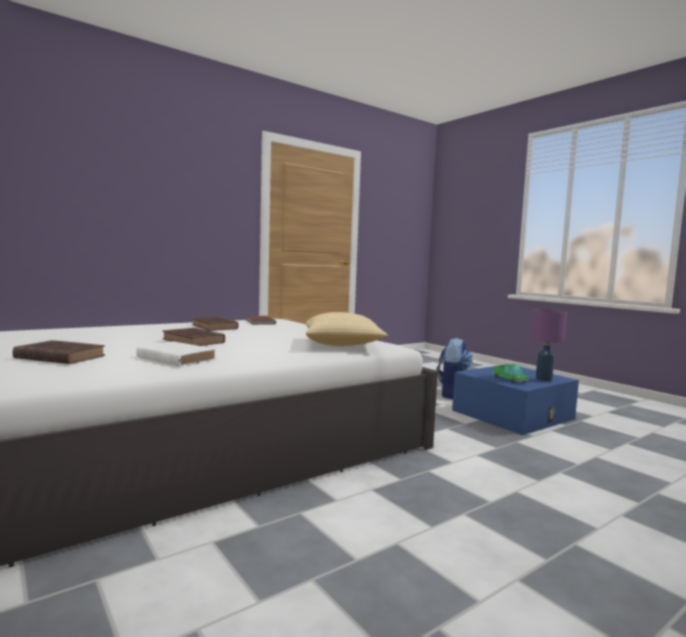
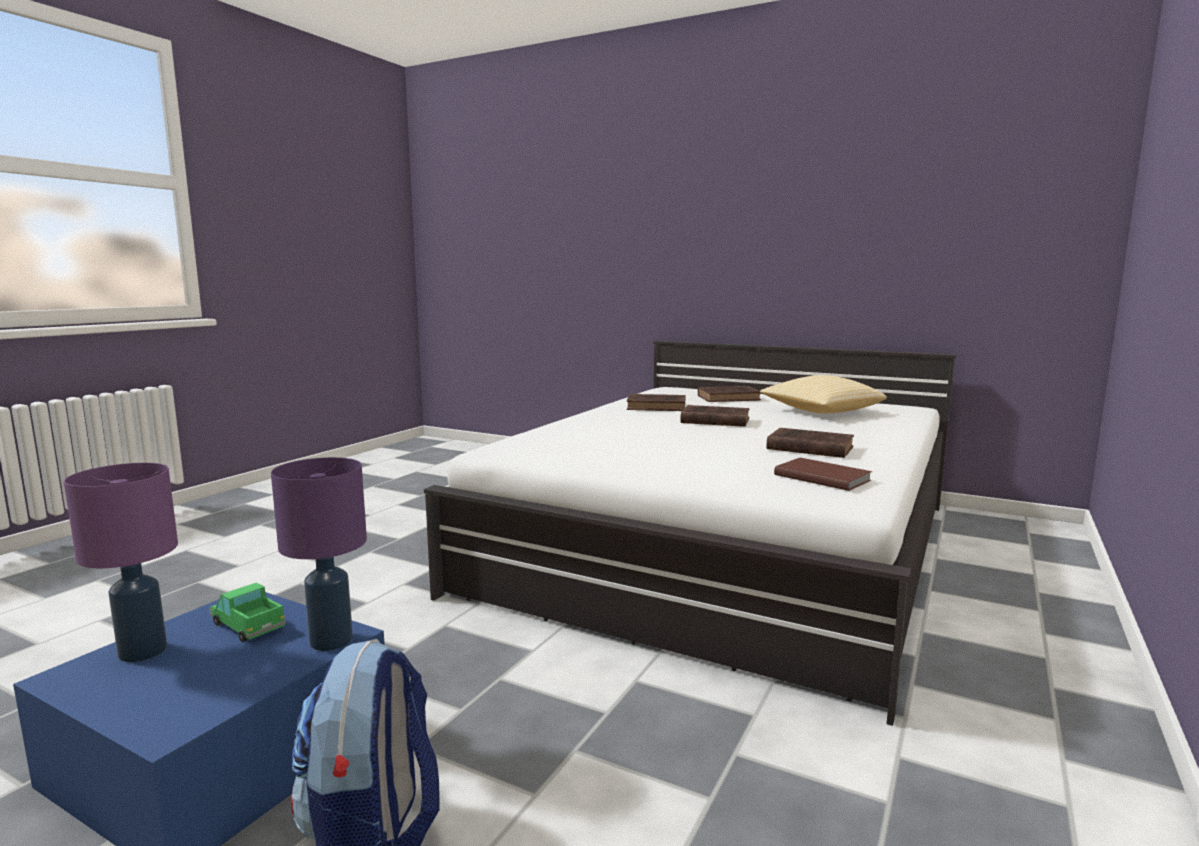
camera: 155 degrees right, 5 degrees up
white book [136,341,216,366] -> brown book [627,394,686,411]
pillow [306,312,388,346] -> pillow moved to [760,375,887,413]
none -> purple table lamp [271,457,367,651]

